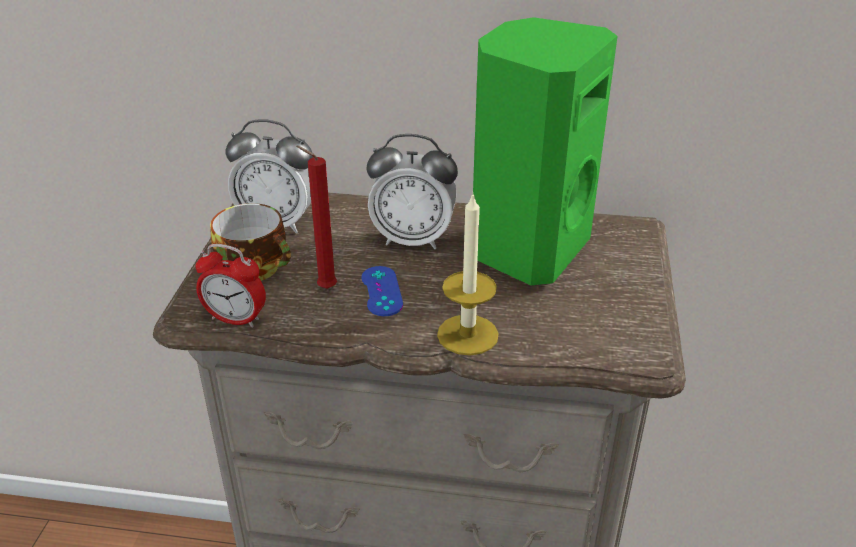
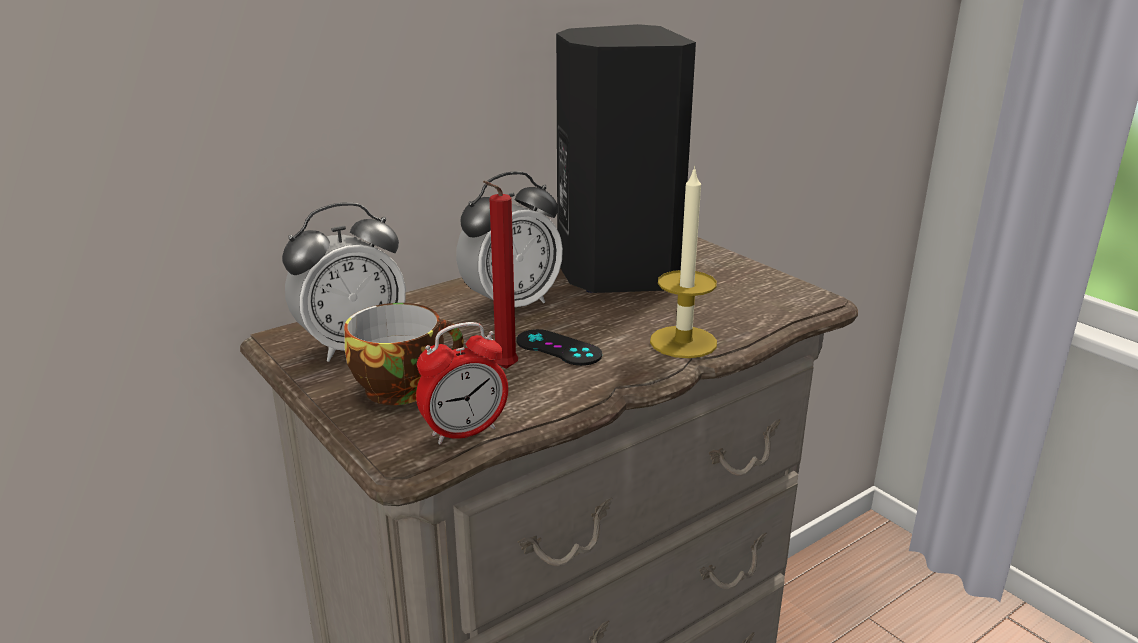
camera: 45 degrees left, 10 degrees down
blue game controller [362,266,403,316] -> black game controller [516,329,602,366]
green speaker [473,17,618,285] -> black speaker [556,24,696,293]

